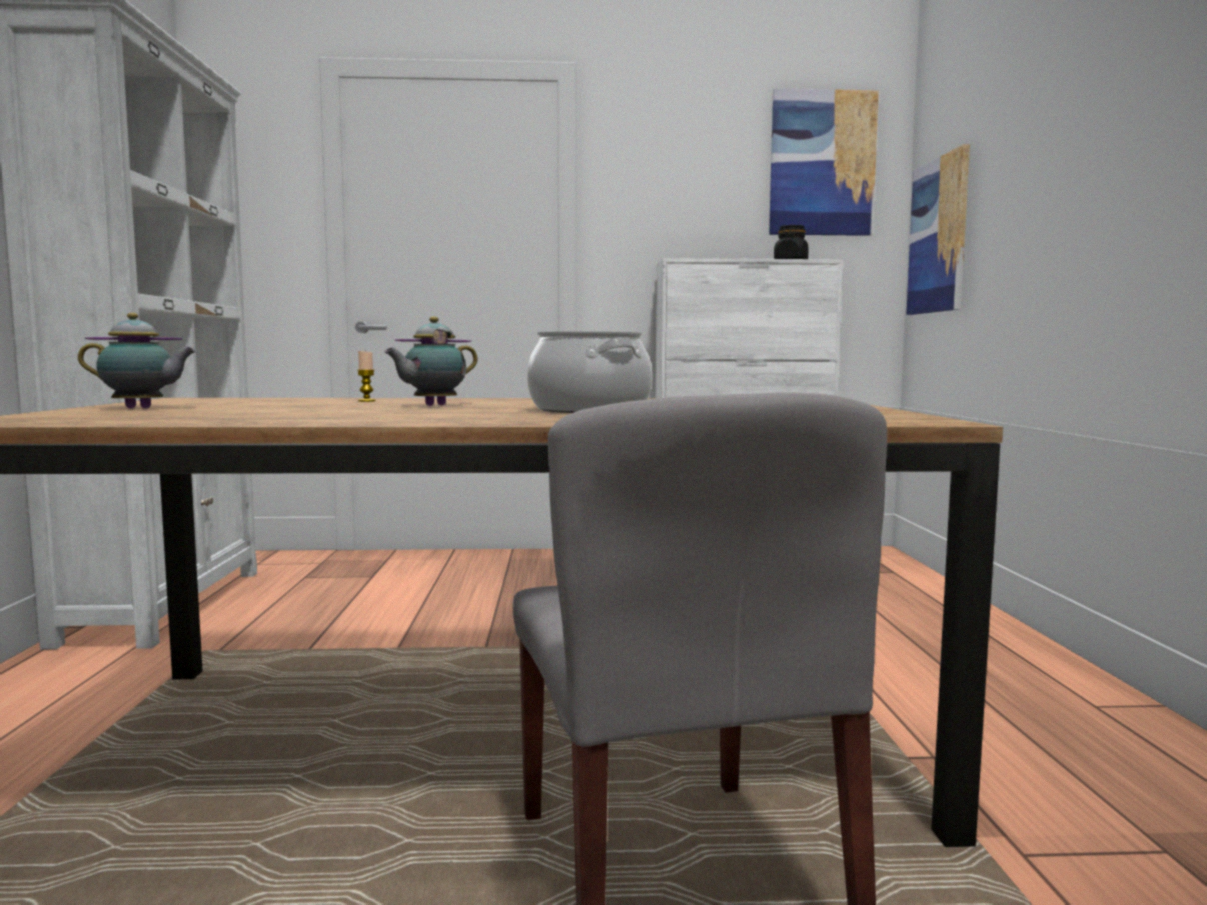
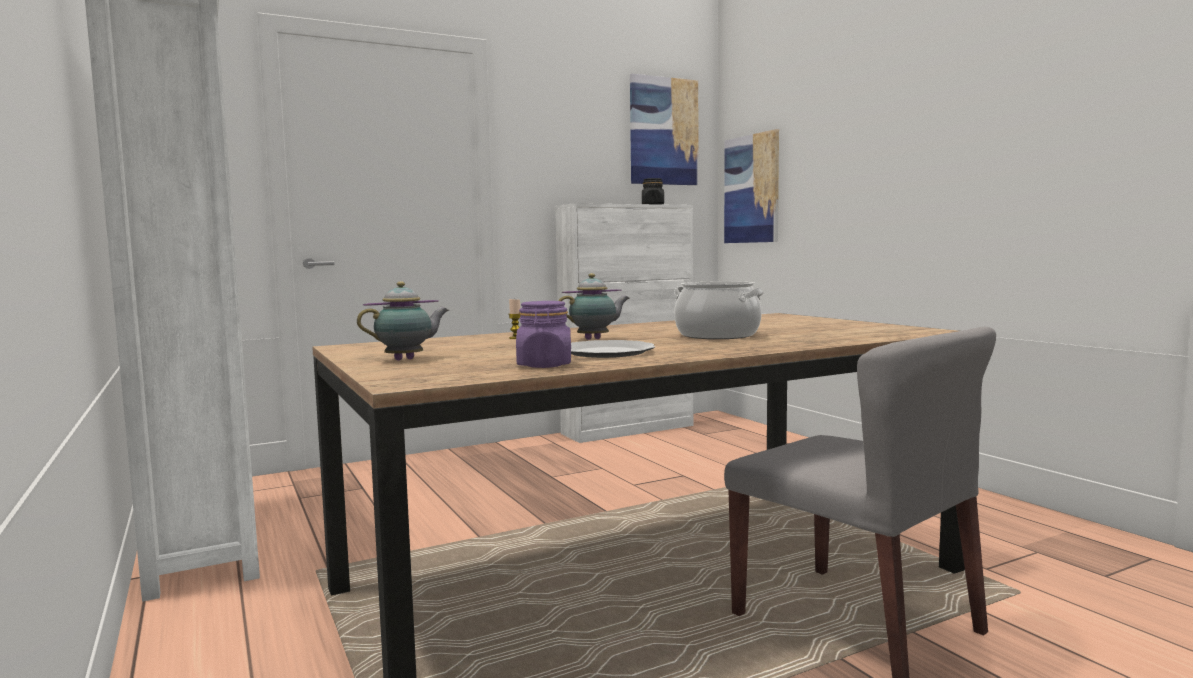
camera: 25 degrees left, 0 degrees up
teapot [384,316,478,406] -> teapot turned 135 degrees counterclockwise [558,273,630,340]
none -> purple jar [516,301,571,368]
none -> plate [571,340,655,358]

